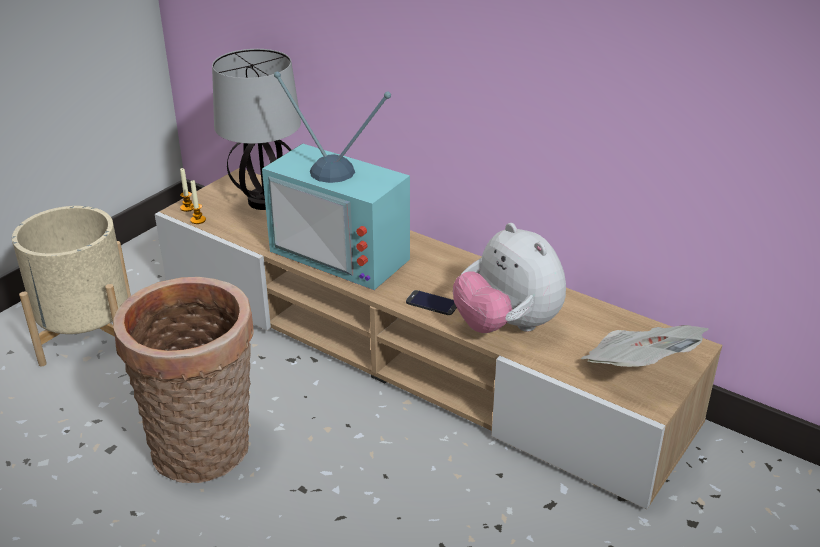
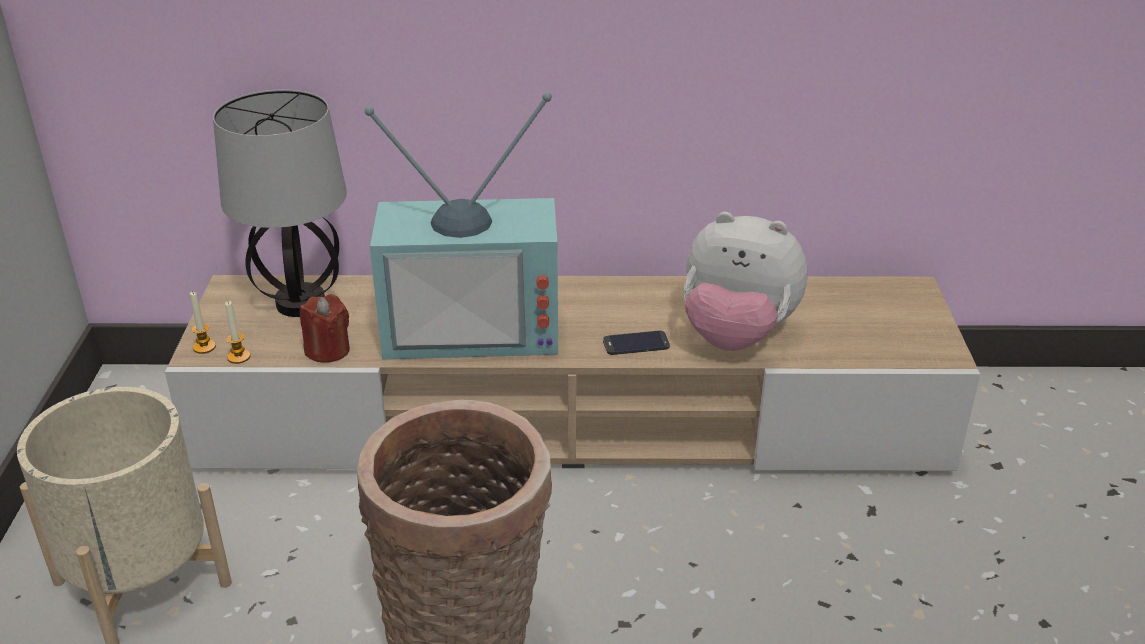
camera: 35 degrees left, 0 degrees up
newspaper [580,325,709,367] -> none
none -> red candle [300,294,350,363]

